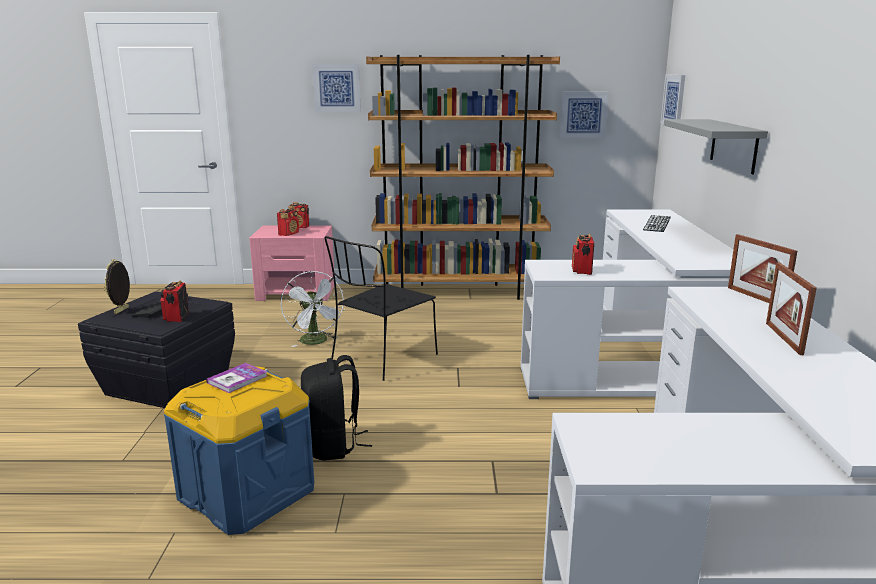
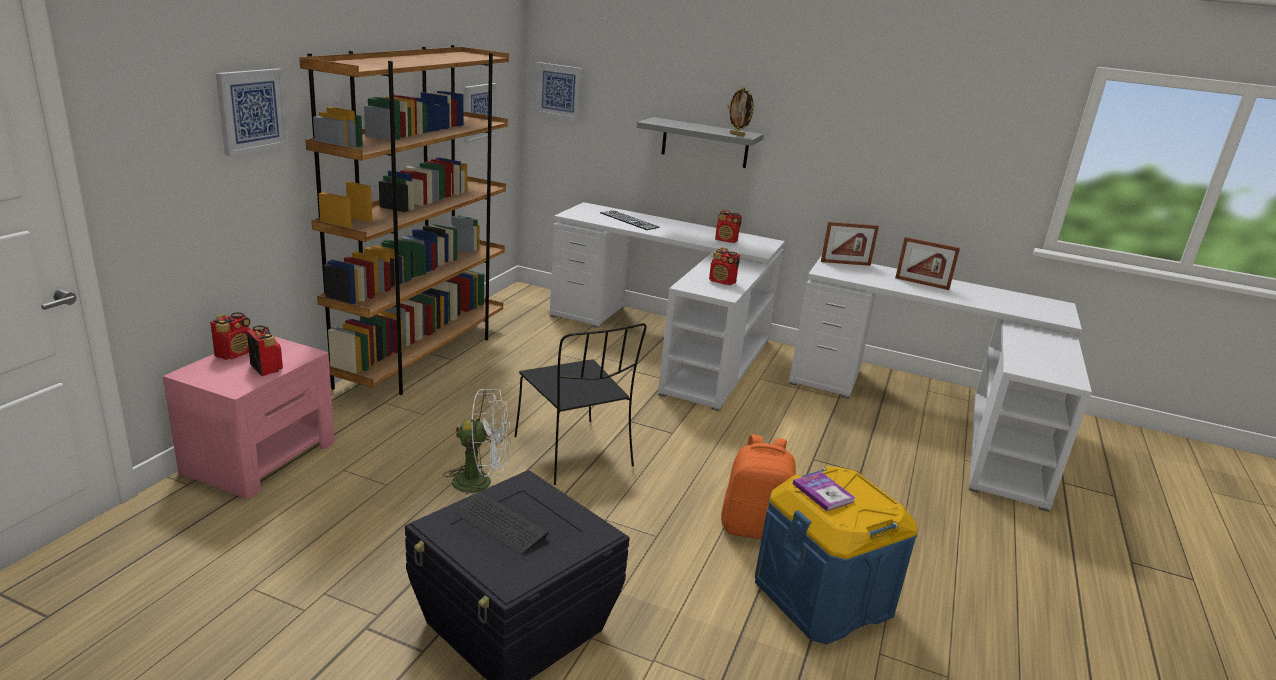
camera: 70 degrees left, 5 degrees up
picture frame [104,259,130,314] -> picture frame moved to [727,87,754,137]
radio [160,281,189,322] -> radio moved to [715,210,742,243]
black backpack [301,355,372,461] -> orange backpack [721,435,796,539]

